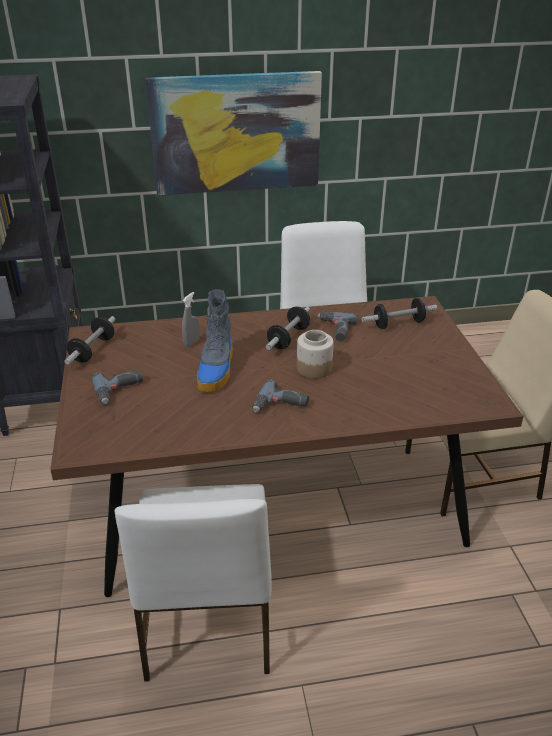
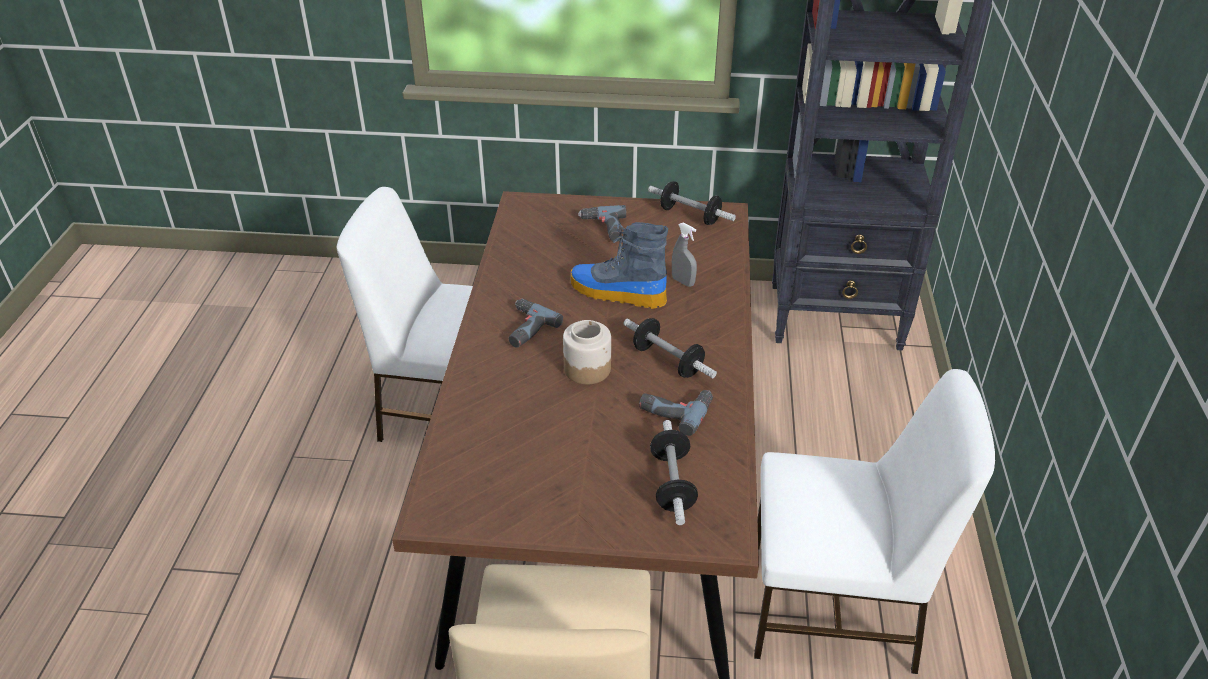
camera: 105 degrees right, 5 degrees up
picture [145,71,322,195] -> none

